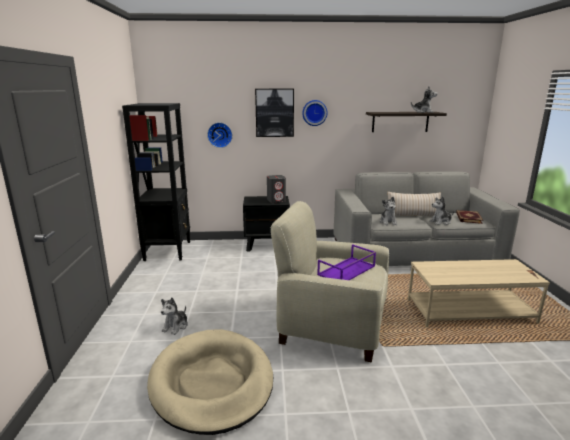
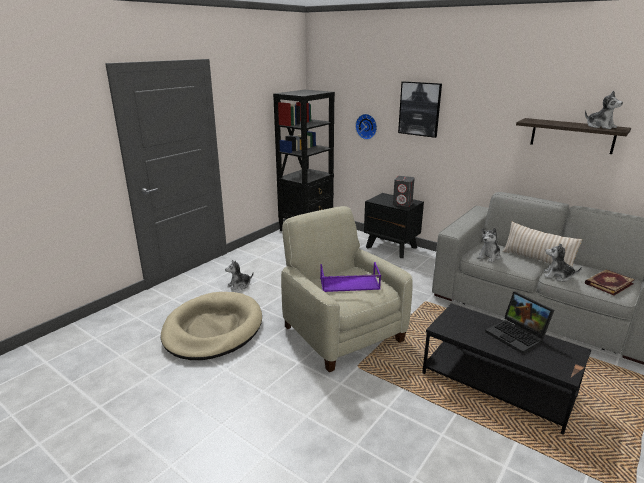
camera: 40 degrees right, 5 degrees up
wall clock [302,100,327,126] -> none
beige coffee table [408,259,550,327] -> black coffee table [422,303,591,435]
none -> laptop [485,292,554,354]

